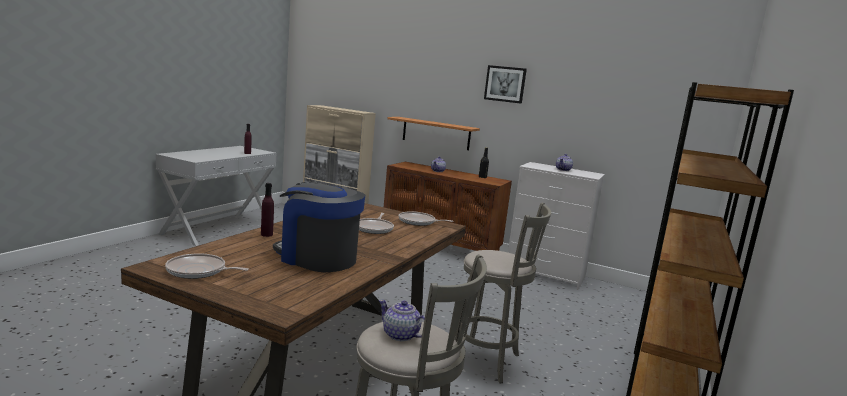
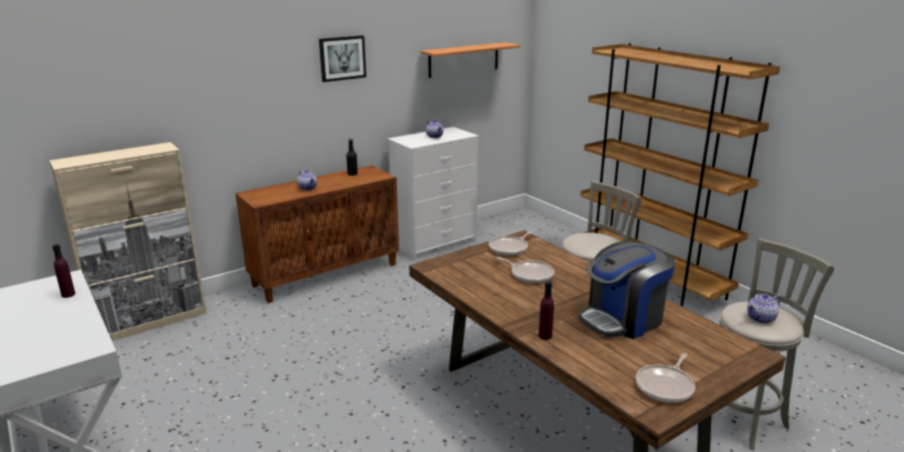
camera: 60 degrees left, 10 degrees up
shelf [388,117,480,150] -> shelf moved to [420,42,521,78]

